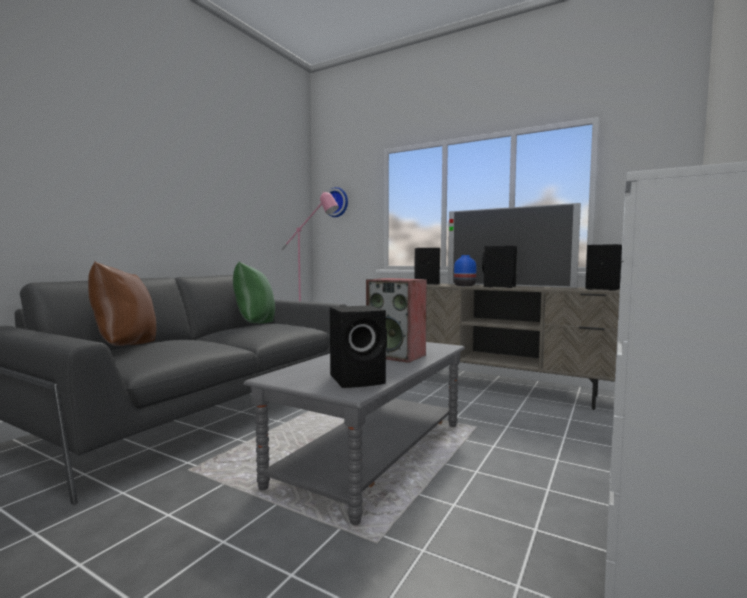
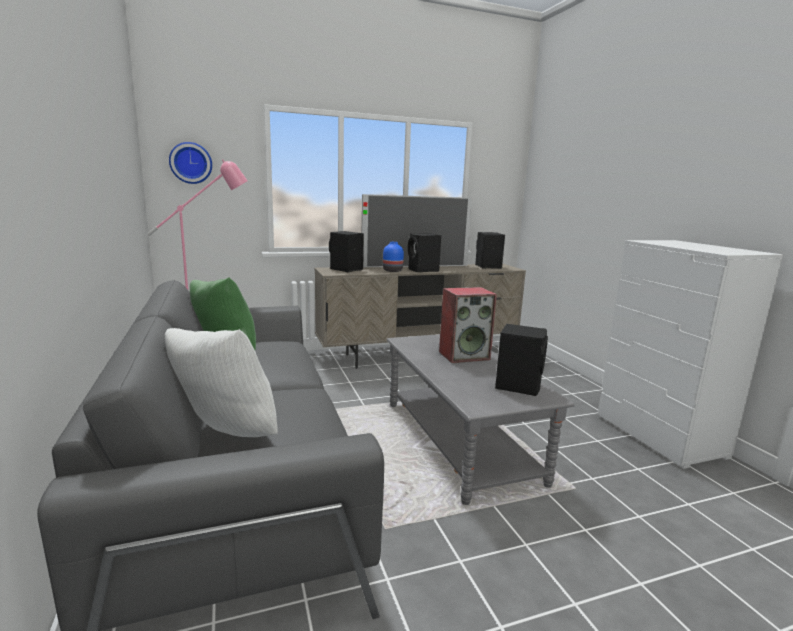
camera: 50 degrees left, 10 degrees up
brown pillow [88,261,156,346] -> white pillow [165,328,278,437]

